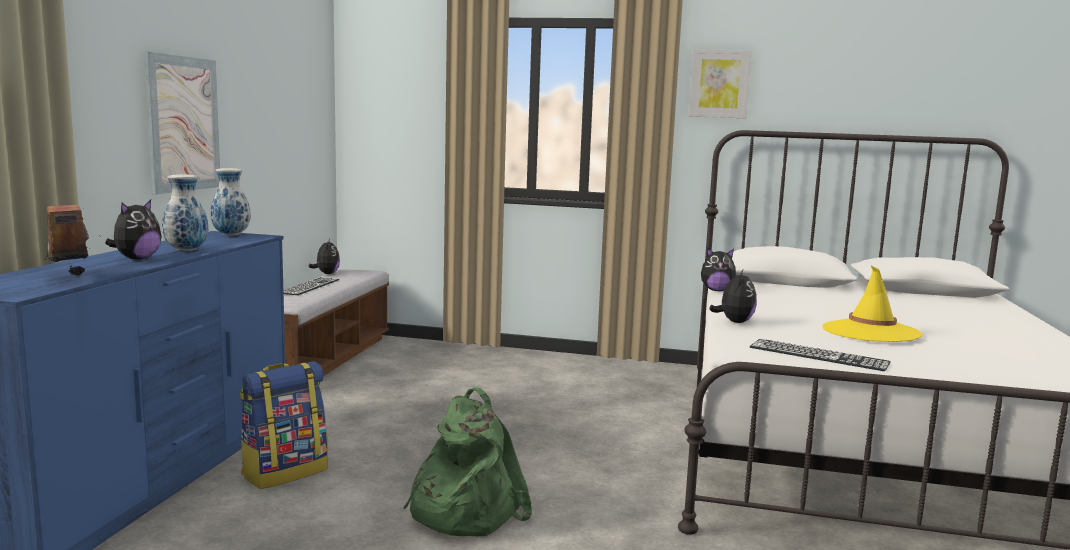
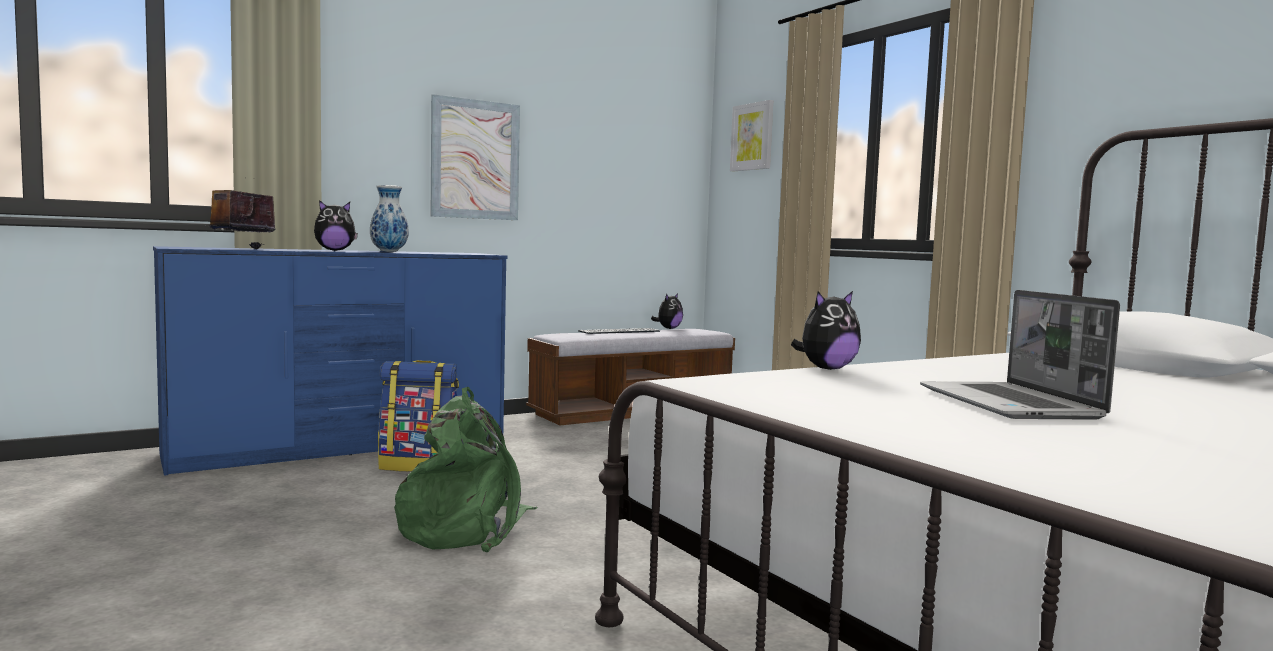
camera: 45 degrees right, 5 degrees down
vase [210,168,251,236] -> none
picture [688,49,752,118] -> picture moved to [730,100,773,171]
plush toy [701,247,736,291] -> none
keyboard [750,339,891,371] -> none
yellow hat [822,266,923,342] -> laptop [920,290,1120,420]

